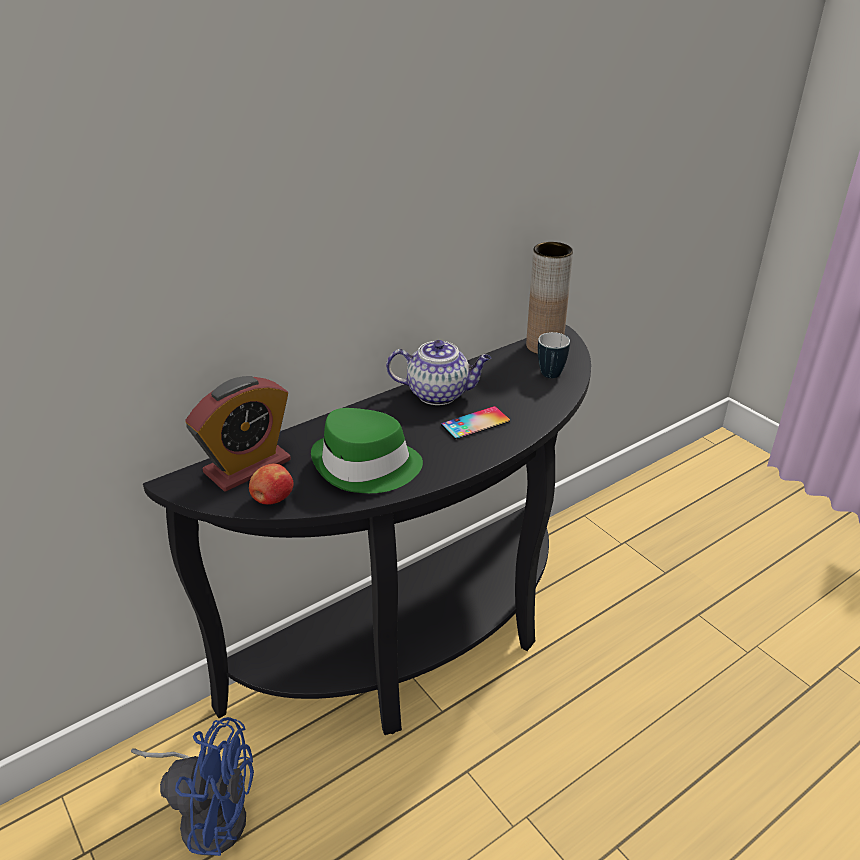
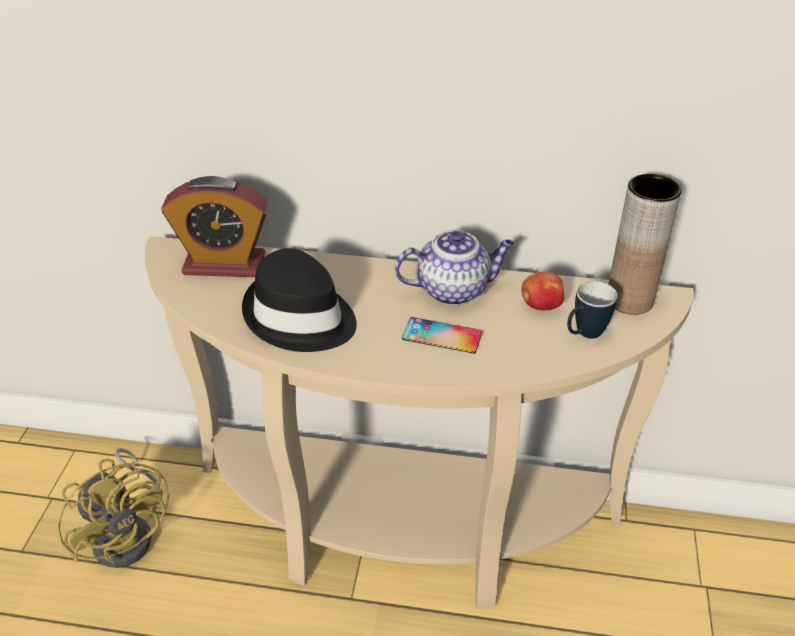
camera: 45 degrees right, 5 degrees up
blue fan [131,717,254,856] -> yellow fan [57,448,169,568]
black console table [143,325,591,735] -> beige console table [145,236,694,609]
apple [249,464,294,505] -> apple moved to [521,271,564,310]
green hat [311,408,423,493] -> black hat [242,248,357,352]
teapot [386,340,491,405] -> teapot turned 60 degrees counterclockwise [395,230,515,305]

